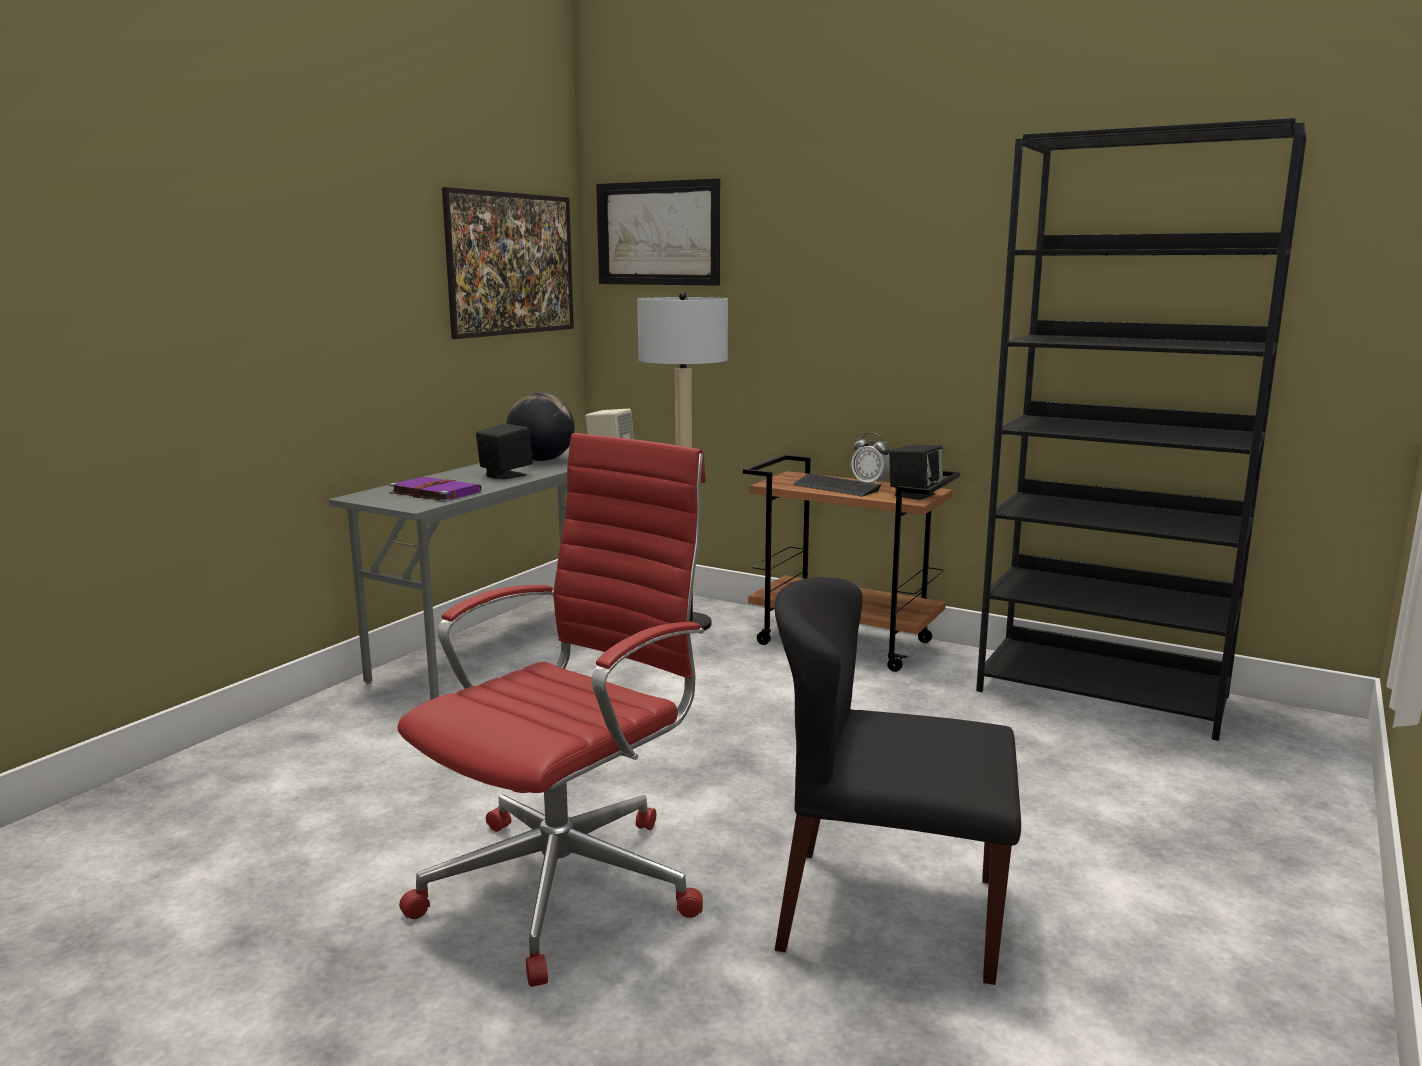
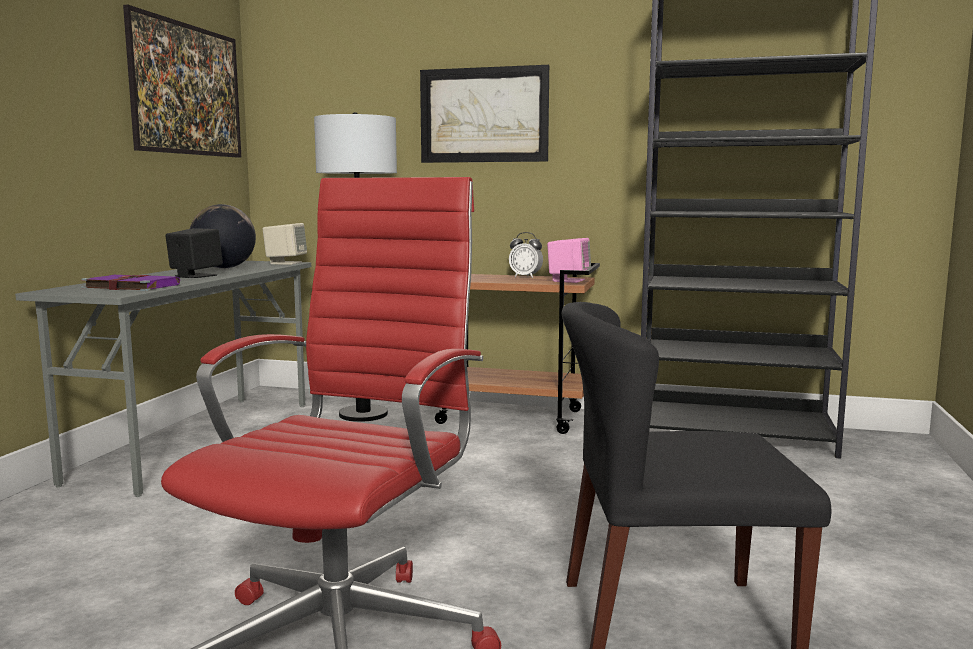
camera: 15 degrees left, 5 degrees down
picture [596,178,720,286] -> picture moved to [420,65,549,163]
keyboard [793,473,881,496] -> none
black speaker [889,445,943,500] -> pink speaker [547,238,591,283]

